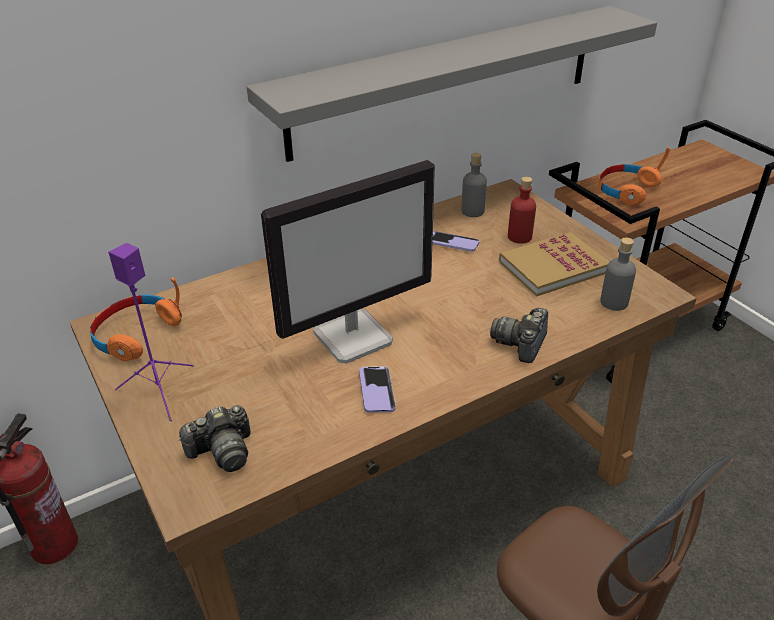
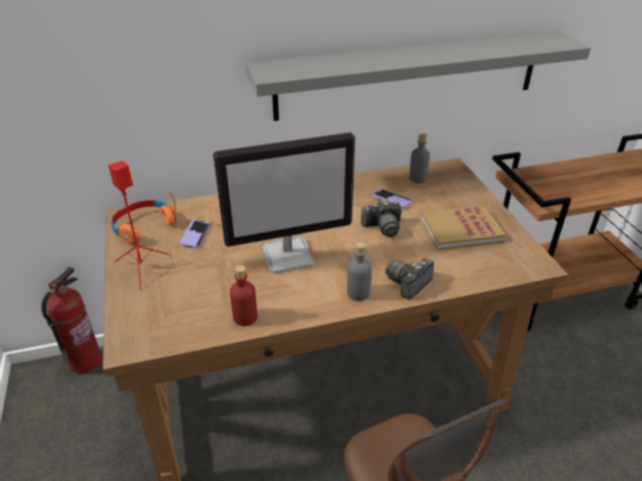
camera: 15 degrees right, 0 degrees up
purple speaker [108,243,194,421] -> red speaker [108,161,171,290]
camera [179,405,251,472] -> camera moved to [361,199,402,237]
phone [359,366,396,413] -> phone moved to [180,220,210,248]
red bottle [508,177,536,244] -> red bottle moved to [230,265,257,326]
orange headphones [598,147,670,205] -> none
grey bottle [600,237,636,311] -> grey bottle moved to [347,242,372,301]

